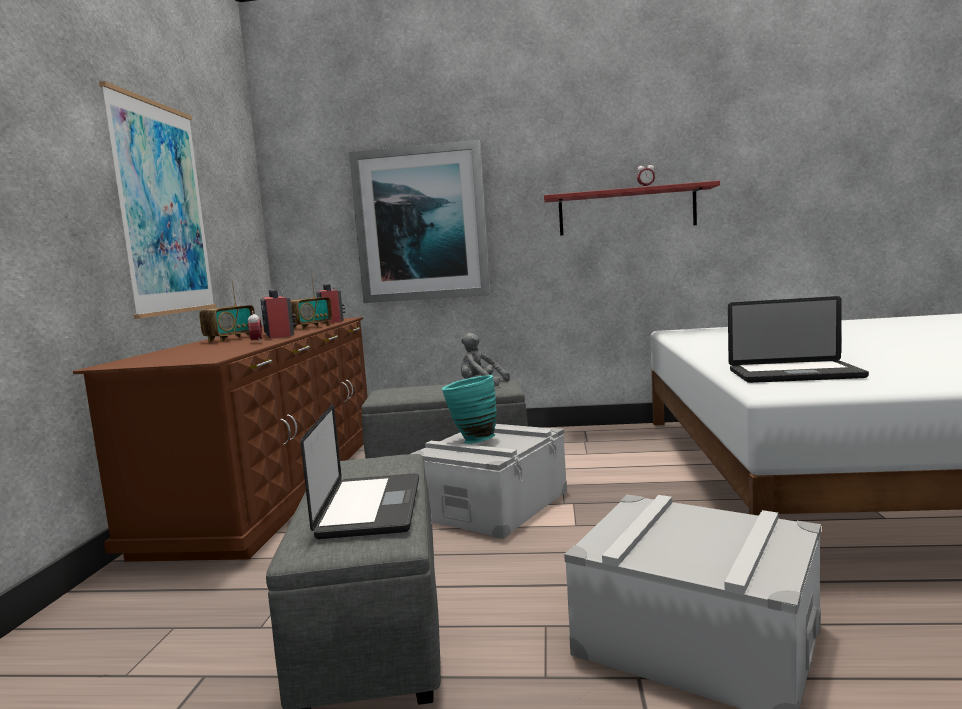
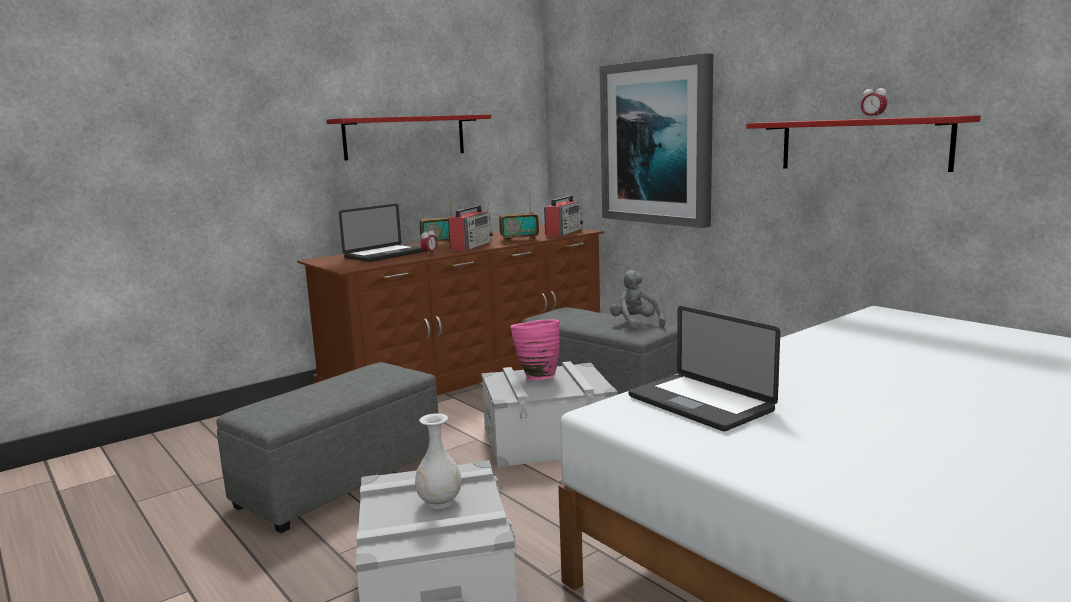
camera: 45 degrees right, 5 degrees up
picture [99,81,216,319] -> red shelf [326,114,491,160]
laptop [300,404,419,539] -> laptop moved to [339,204,424,262]
turquoise vase [441,375,496,444] -> pink vase [510,319,560,380]
none -> white vase [415,414,462,509]

